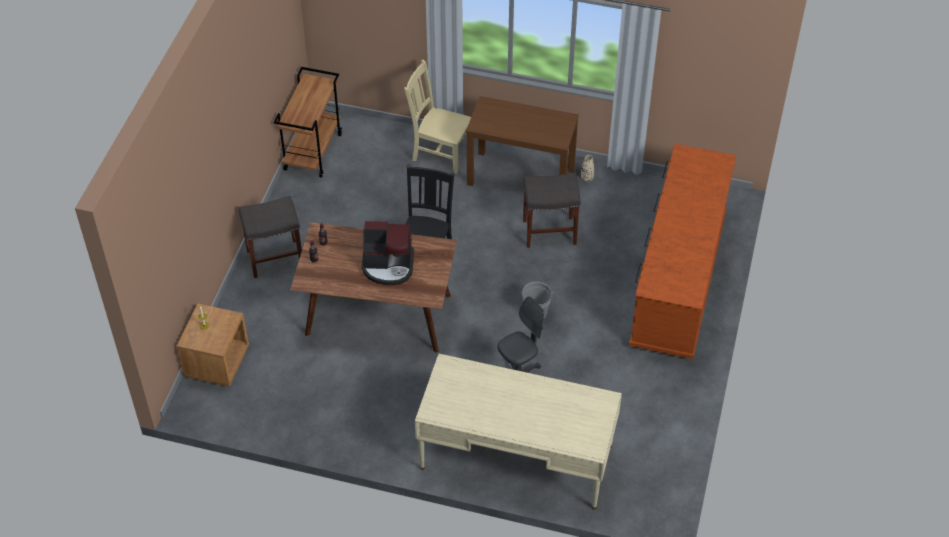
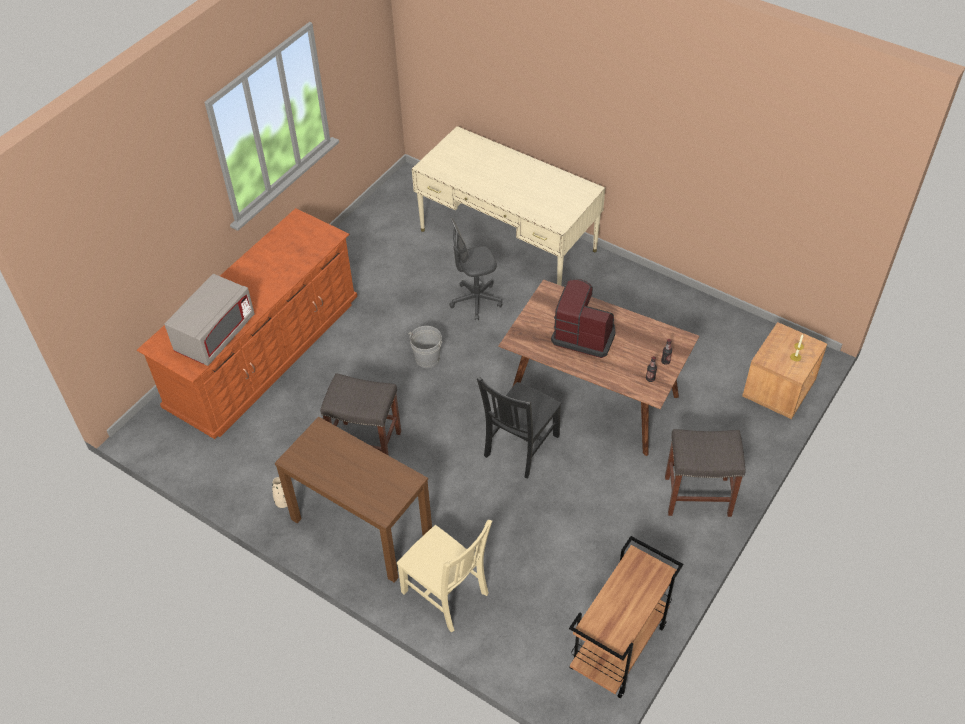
camera: 160 degrees left, 0 degrees up
none -> grey microwave [164,274,255,366]

